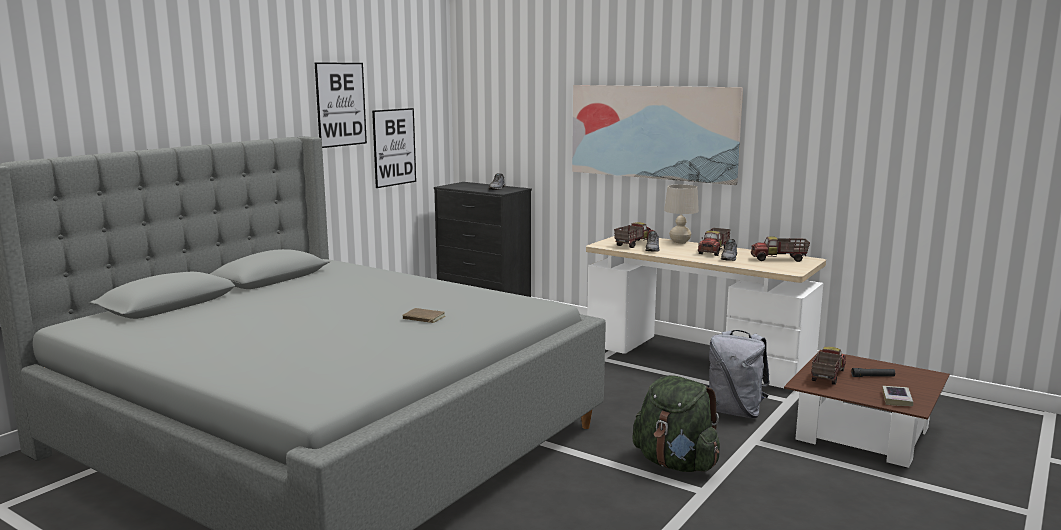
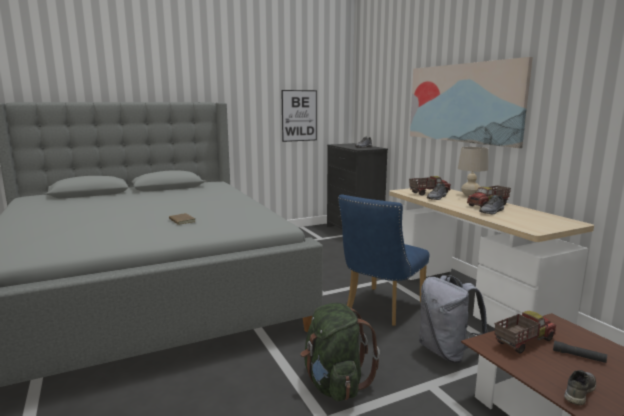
camera: 30 degrees right, 0 degrees up
picture [315,63,367,148] -> none
toy truck [751,237,810,262] -> none
book [882,386,913,406] -> grey shoe [564,370,596,405]
none -> blue chair [338,194,429,326]

